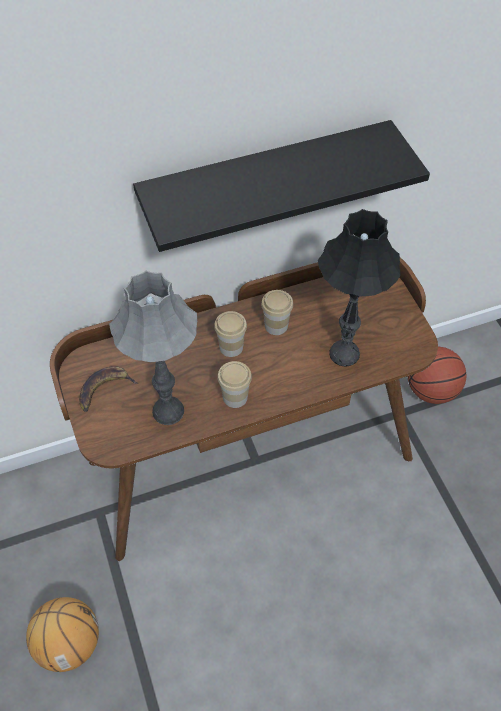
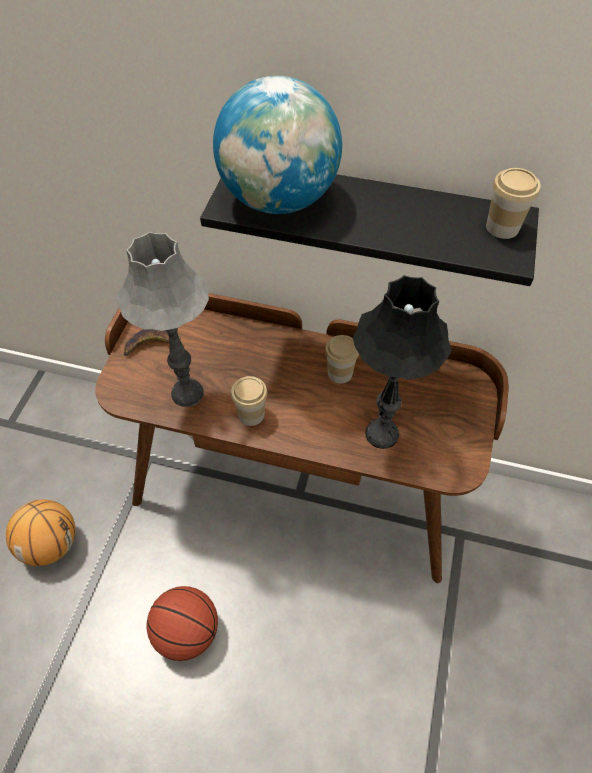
camera: 35 degrees right, 0 degrees up
cup [214,311,247,357] -> cup moved to [486,168,541,239]
basketball [408,347,467,404] -> basketball moved to [147,586,218,661]
none -> globe [213,75,342,214]

